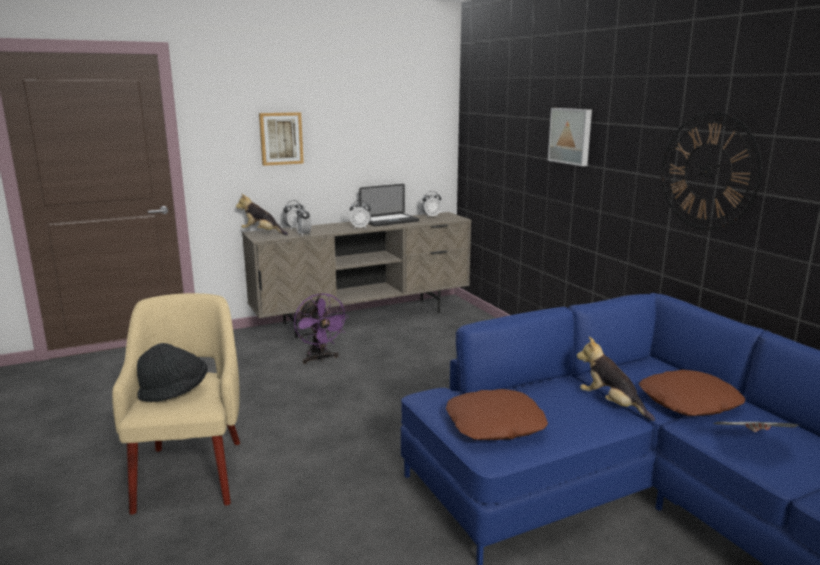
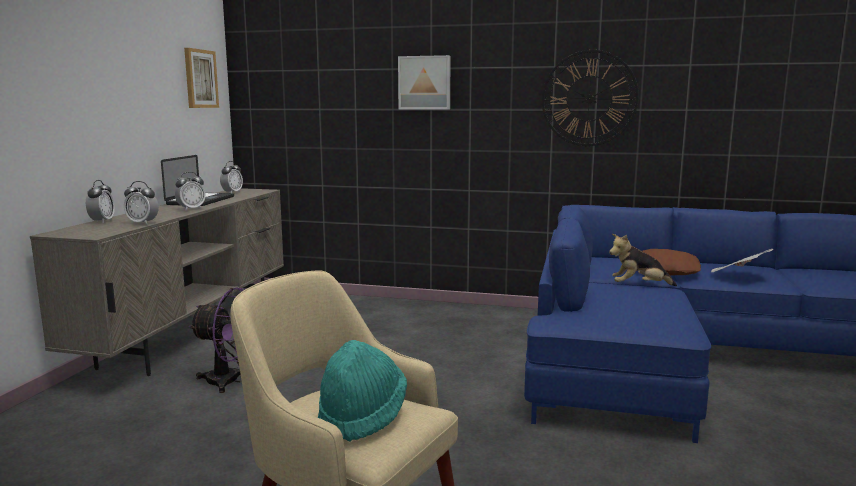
camera: 50 degrees left, 5 degrees down
black hat [137,343,207,402] -> turquoise hat [318,340,407,442]
plush toy [236,194,288,235] -> none
picture [259,112,304,166] -> picture moved to [184,48,219,108]
brown pillow [446,389,548,440] -> none

